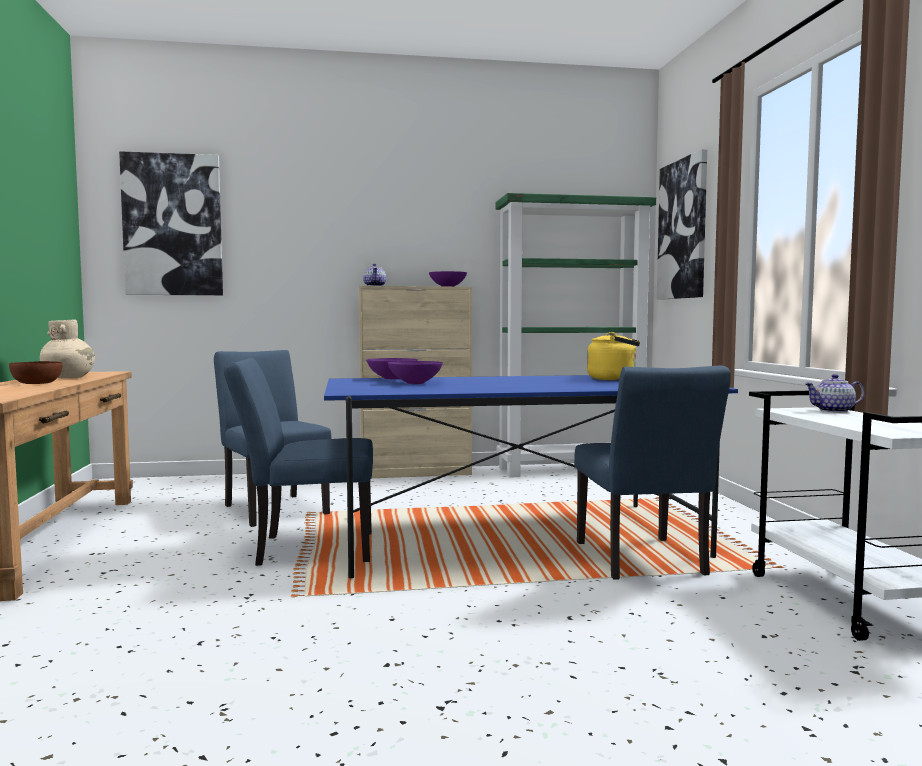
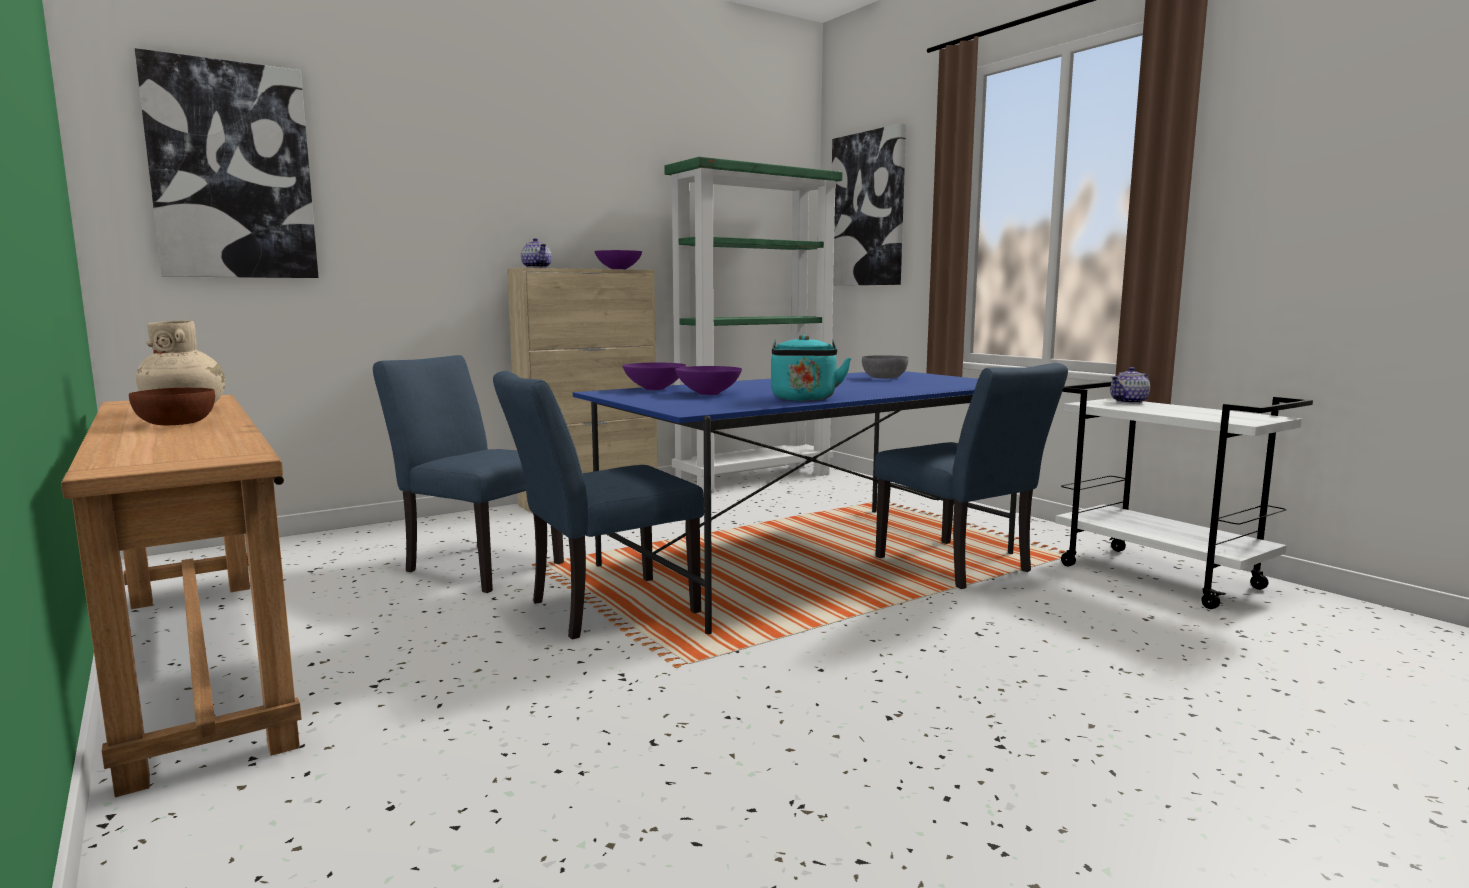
camera: 25 degrees left, 5 degrees up
yellow kettle [587,332,640,380] -> grey bowl [862,355,908,379]
none -> turquoise kettle [771,335,851,401]

